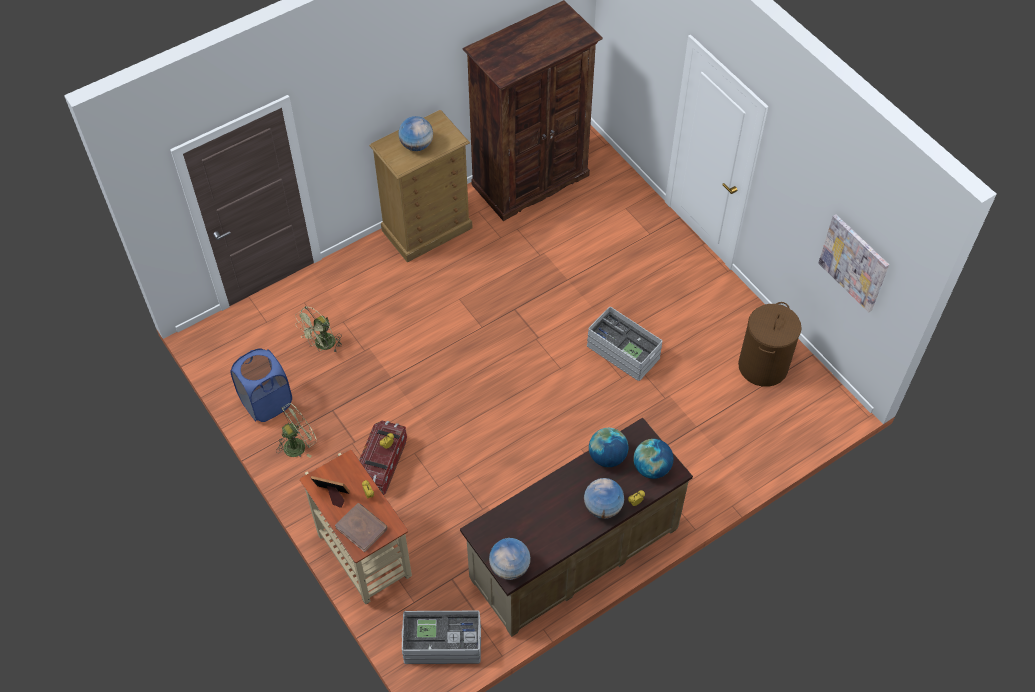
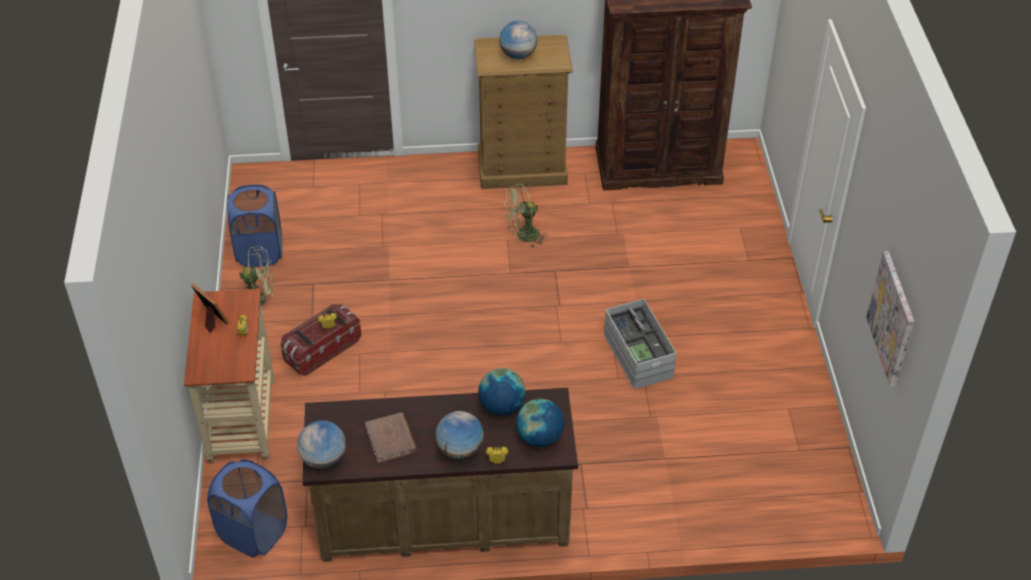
camera: 30 degrees right, 10 degrees down
green fan [295,306,342,352] -> green fan moved to [504,184,548,247]
brown book [335,503,387,552] -> brown book moved to [365,412,417,463]
grey storage box [402,611,481,664] -> blue laundry basket [207,459,287,557]
brown laundry basket [738,302,802,387] -> none

